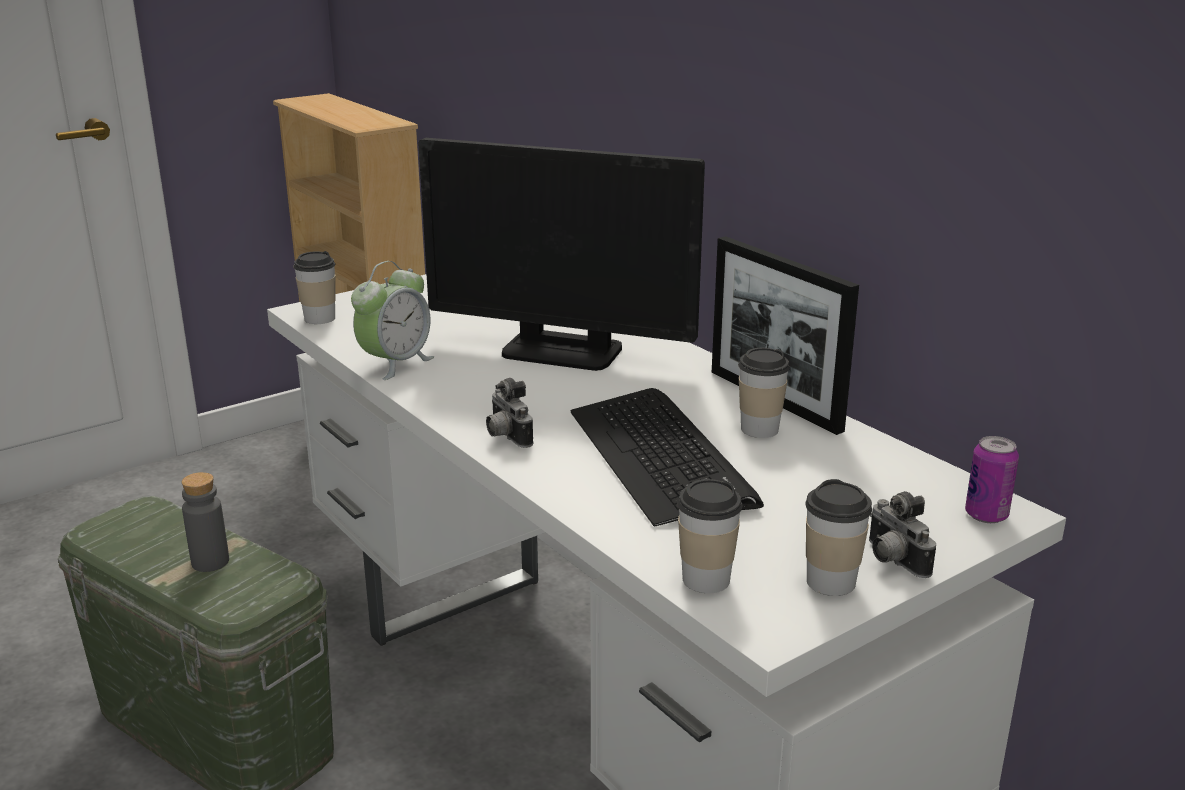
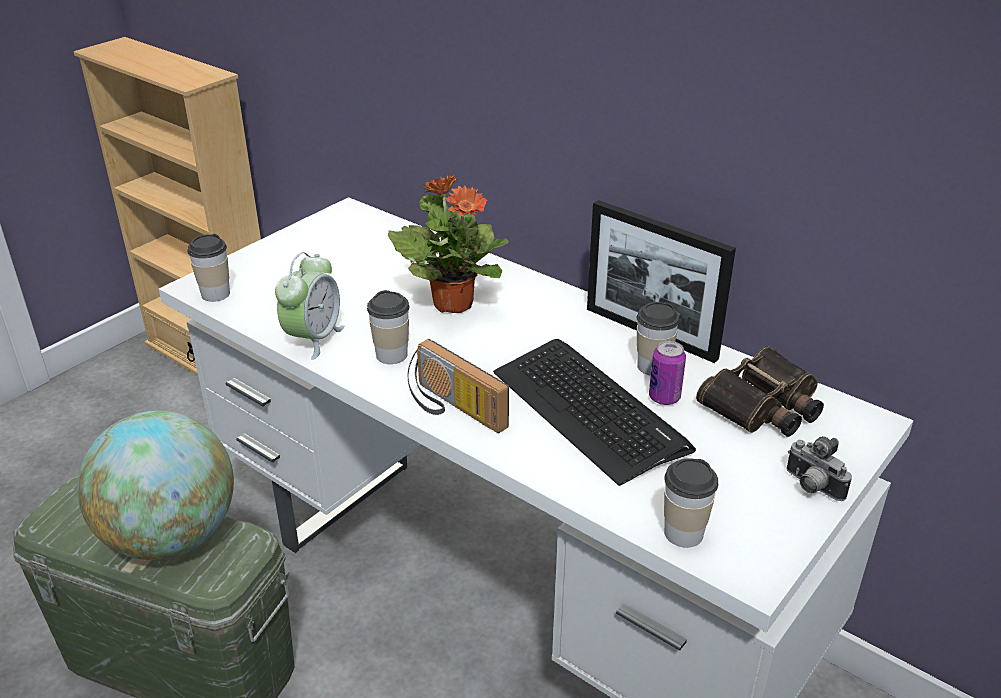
camera: 15 degrees left, 10 degrees up
grey bottle [181,472,229,572] -> globe [77,411,234,560]
monitor [418,138,705,371] -> potted plant [388,174,509,313]
camera [486,378,534,448] -> radio [408,339,509,433]
cup [805,479,872,596] -> cup moved to [367,290,409,364]
can [965,436,1019,523] -> can moved to [649,341,686,405]
none -> binoculars [696,346,824,437]

